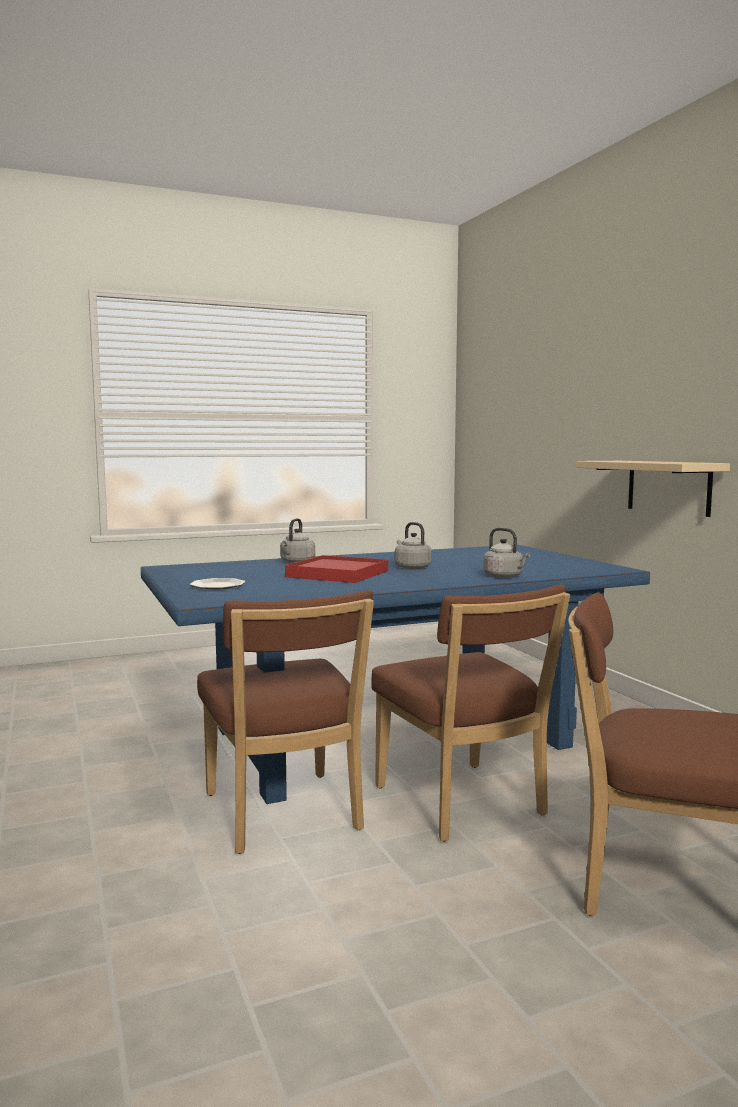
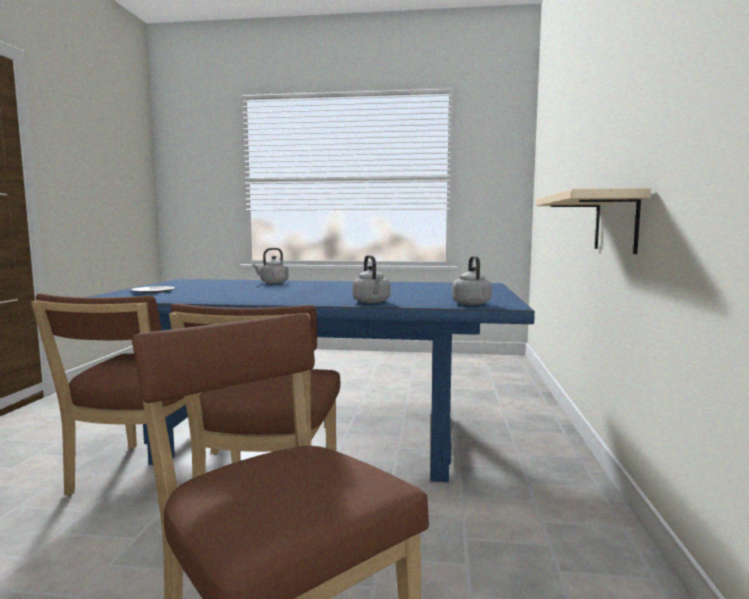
camera: 30 degrees right, 0 degrees up
red tray [285,555,388,583] -> none
grey kettle [395,522,432,569] -> grey kettle moved to [452,256,492,305]

